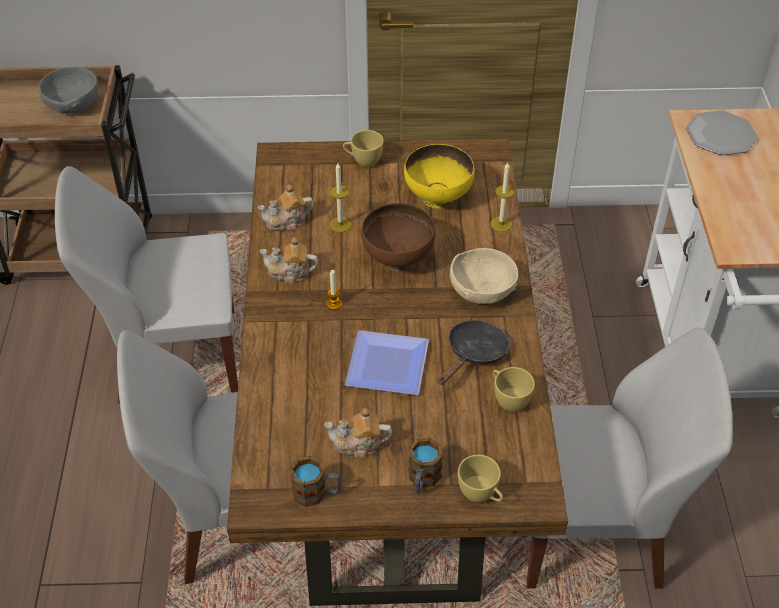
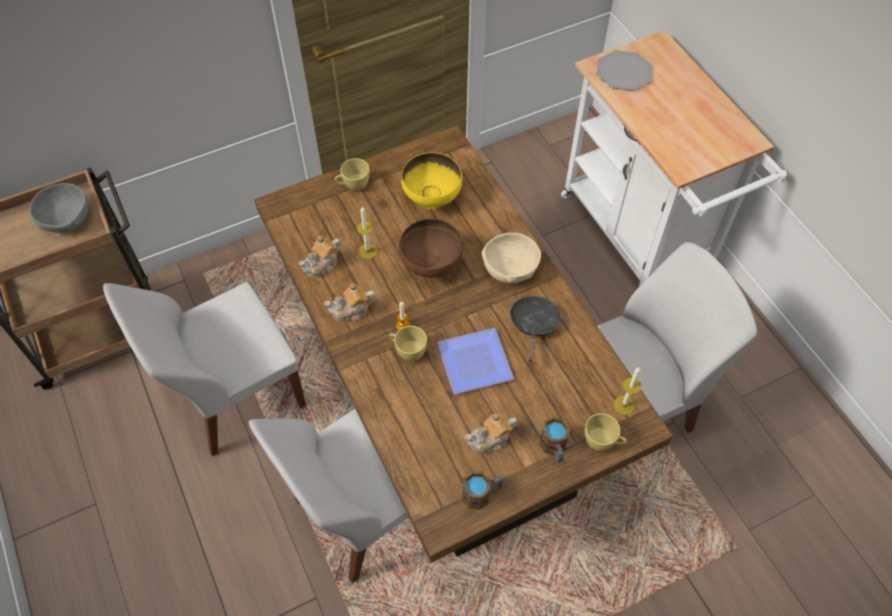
camera: 25 degrees left, 10 degrees up
candle [491,162,514,232] -> candle moved to [614,367,641,415]
yellow cup [493,367,535,412] -> yellow cup moved to [389,326,427,362]

